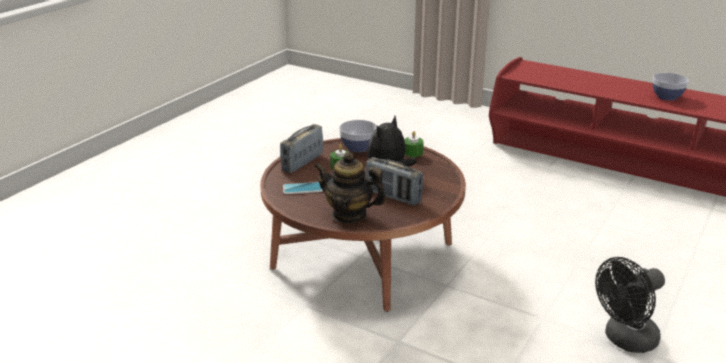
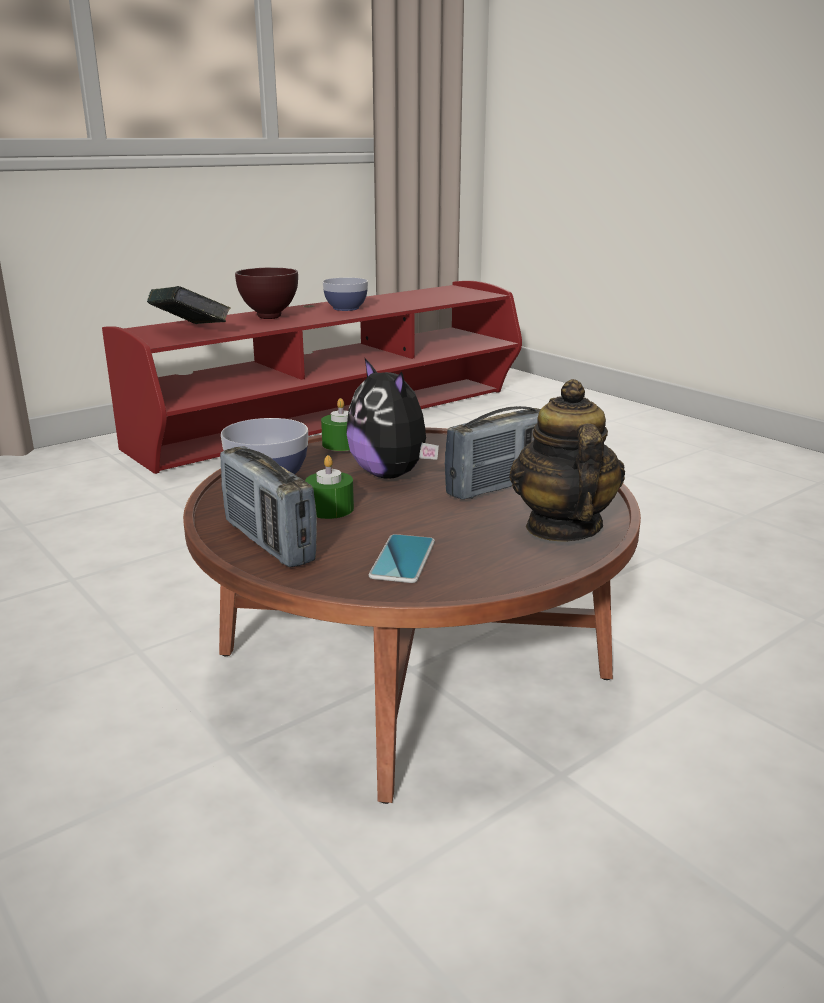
camera: 70 degrees left, 5 degrees down
teapot [314,152,387,224] -> teapot turned 135 degrees clockwise [509,379,625,542]
black fan [595,257,665,353] -> none
none -> book [147,286,231,324]
none -> brown bowl [235,268,298,319]

